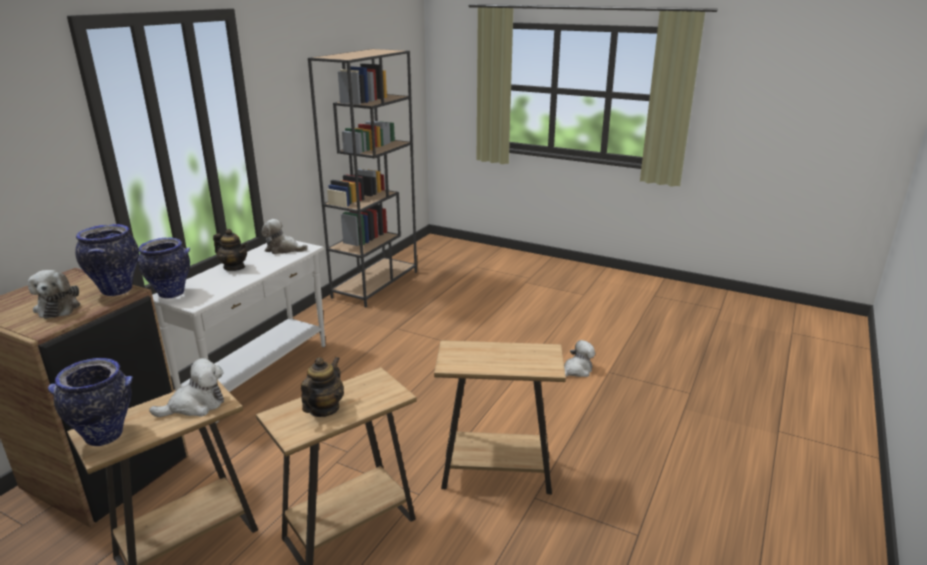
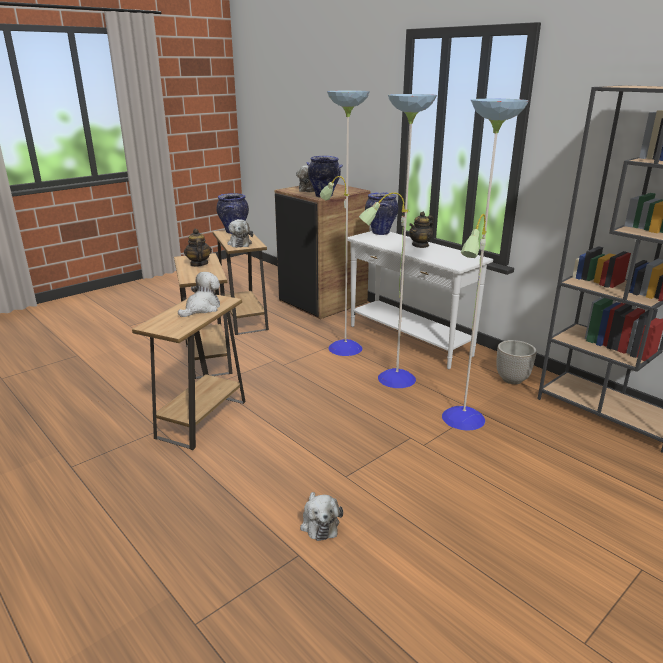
camera: 110 degrees right, 0 degrees up
plush toy [261,219,308,254] -> plush toy moved to [178,272,220,317]
teapot [301,357,344,417] -> teapot turned 150 degrees counterclockwise [184,229,212,267]
none -> floor lamp [320,90,529,430]
none -> planter [497,340,536,384]

